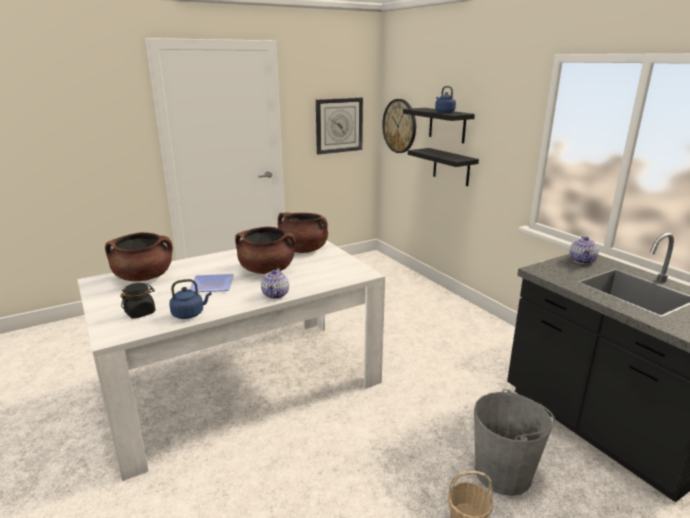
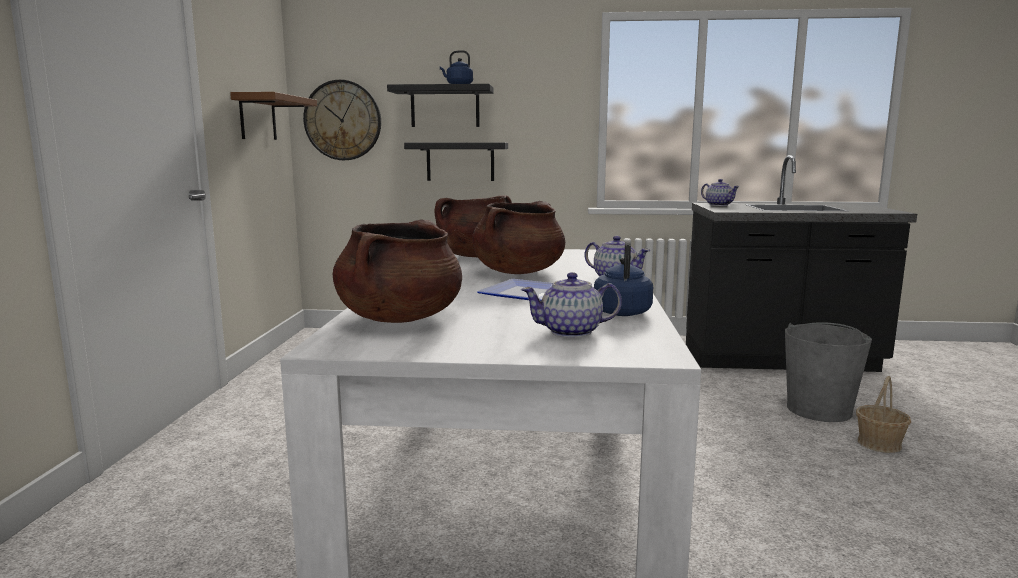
camera: 55 degrees left, 10 degrees down
black jar [120,283,155,319] -> teapot [520,272,622,338]
wall clock [316,98,363,155] -> brown shelf [230,92,317,140]

